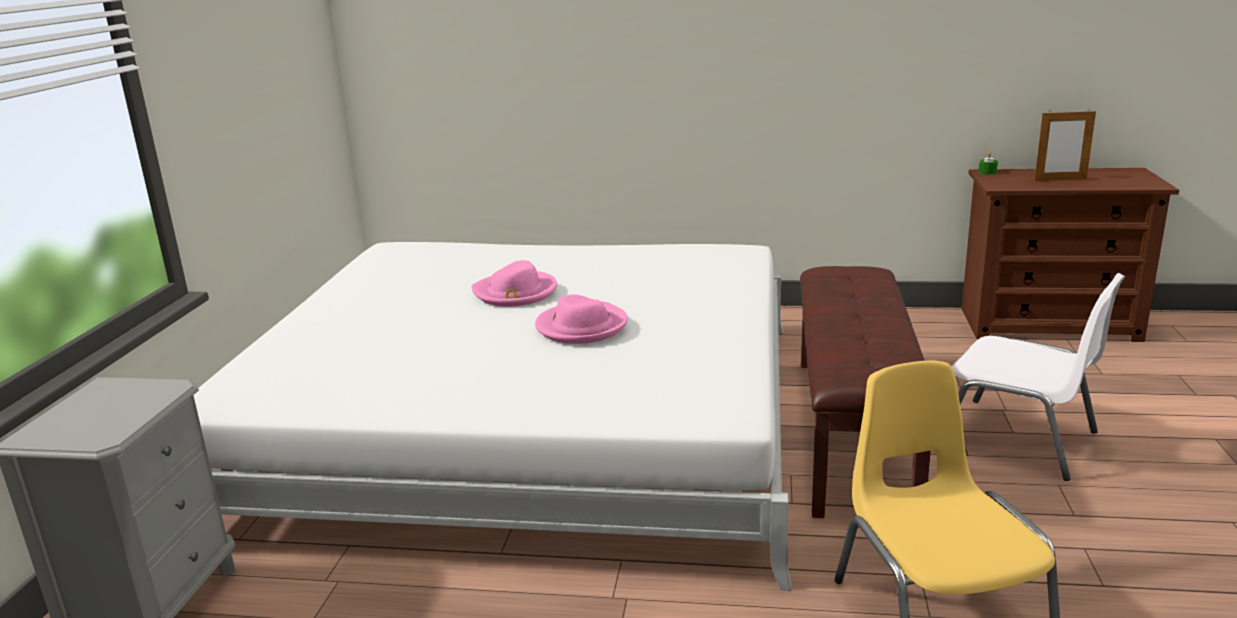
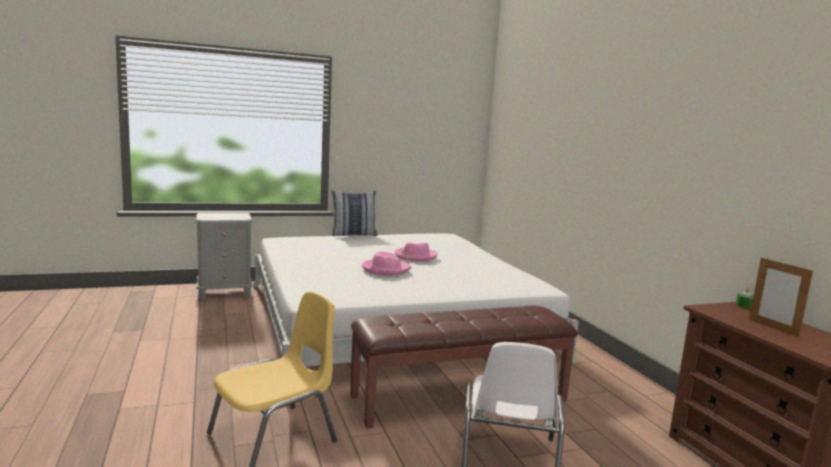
camera: 60 degrees right, 10 degrees down
none -> pillow [331,190,377,236]

